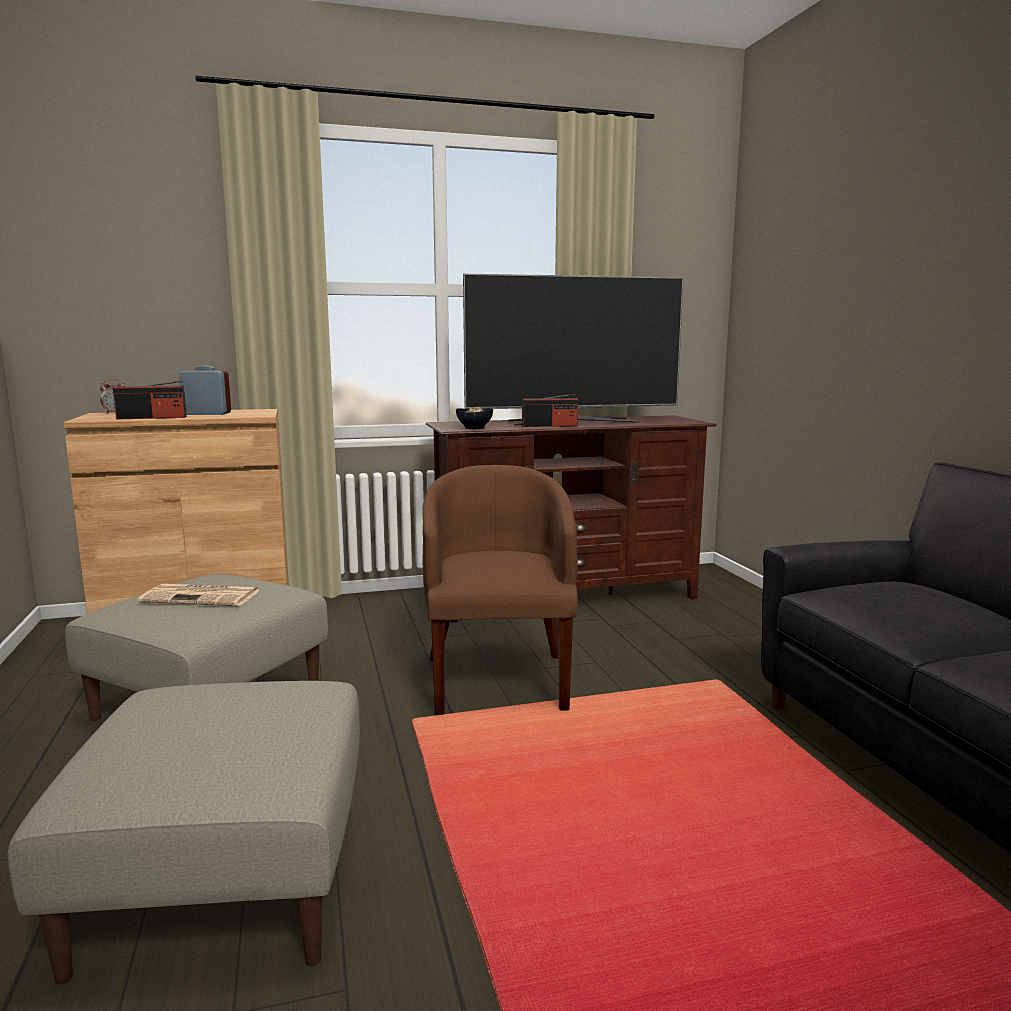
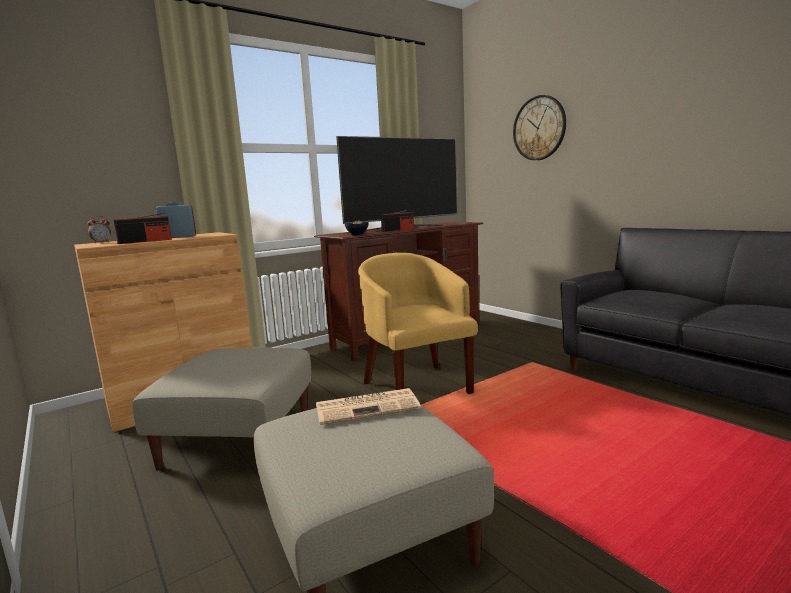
camera: 20 degrees left, 0 degrees up
newspaper [138,584,260,606] -> newspaper moved to [316,388,421,425]
brown armchair [422,465,578,715] -> yellow armchair [358,253,478,394]
none -> wall clock [513,95,566,160]

